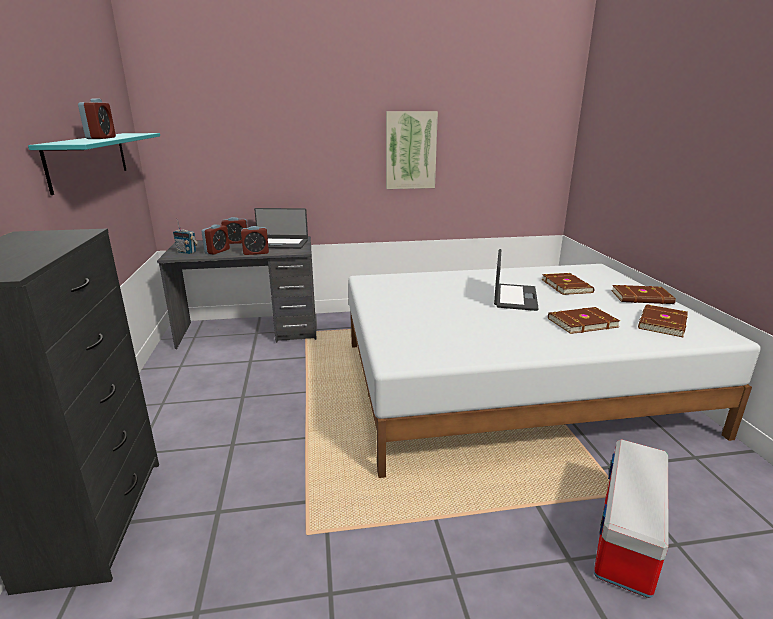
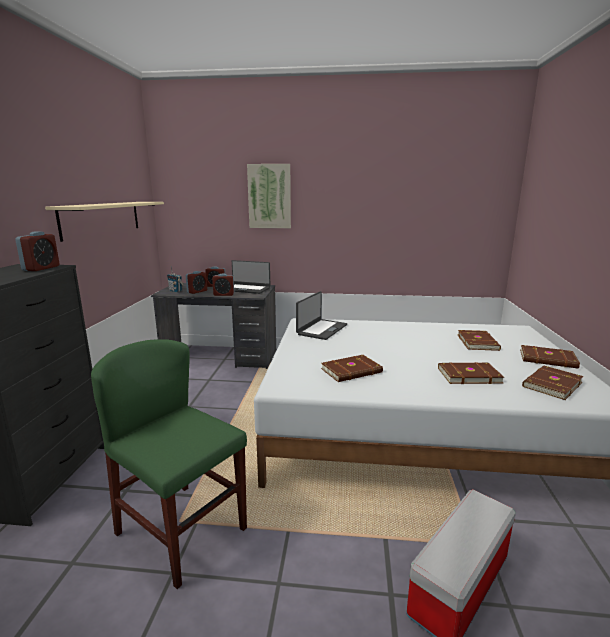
camera: 15 degrees right, 5 degrees down
turquoise shelf [28,133,160,195] -> beige shelf [45,202,164,242]
alarm clock [78,98,116,139] -> alarm clock moved to [15,231,60,271]
picture [386,111,438,189] -> picture moved to [247,164,291,228]
laptop [494,249,539,311] -> laptop moved to [296,291,347,340]
none -> green chair [91,339,247,589]
none -> brown book [321,355,383,382]

